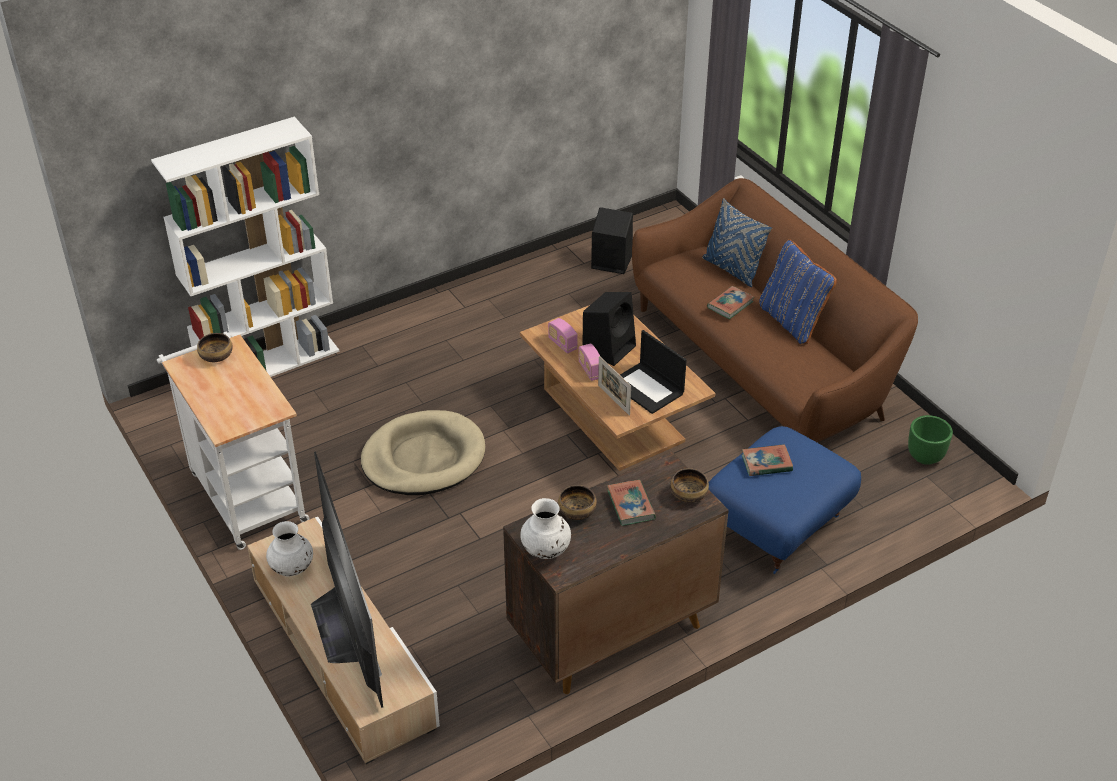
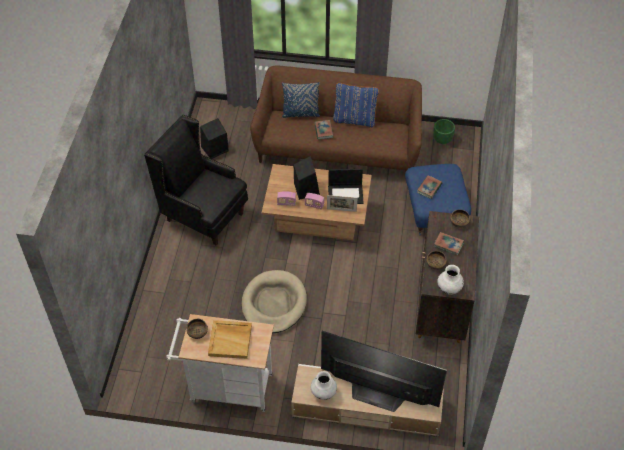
camera: 50 degrees left, 10 degrees up
white bookcase [151,117,339,377] -> none
none -> black armchair [144,115,248,245]
none -> beige tray [208,320,252,359]

